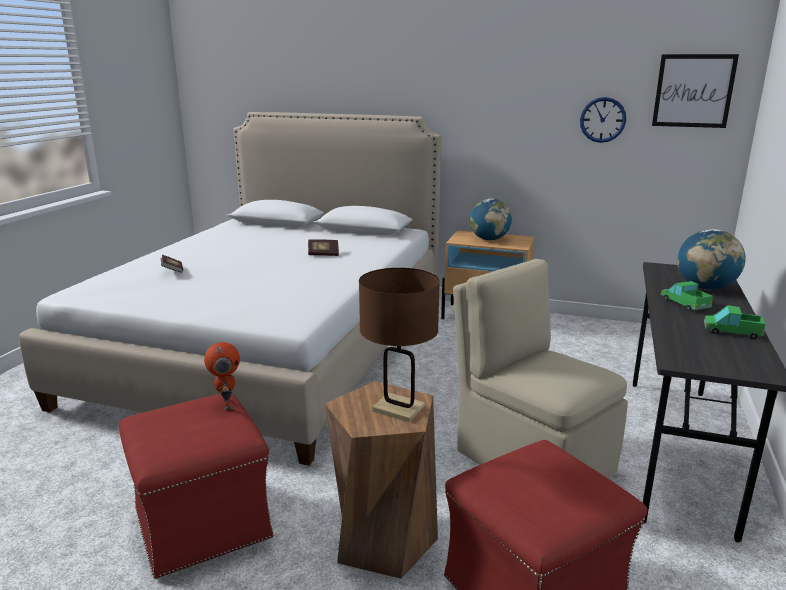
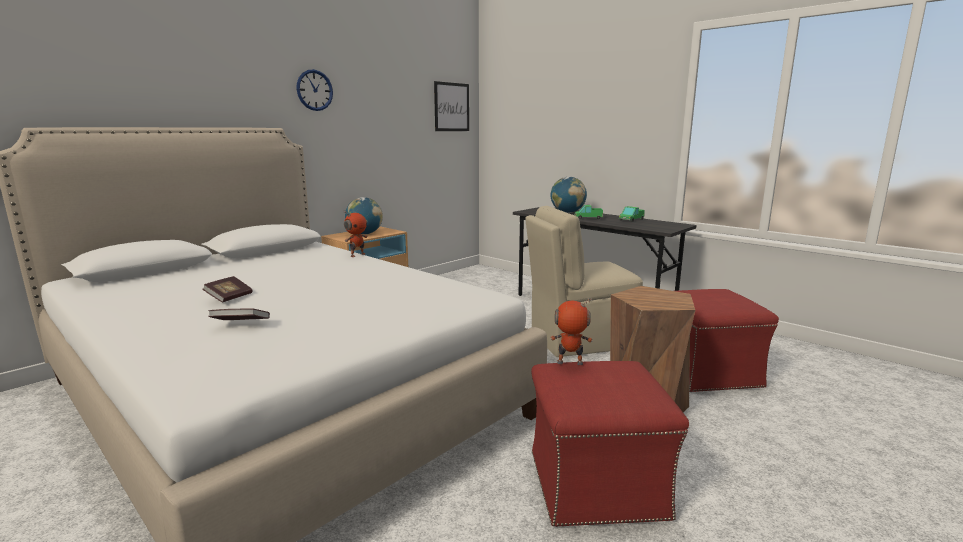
camera: 65 degrees left, 5 degrees down
book [308,239,339,256] -> book moved to [203,276,253,303]
brown table lamp [359,268,440,422] -> none
wall clock [580,97,626,143] -> wall clock moved to [296,69,333,111]
none -> toy robot [343,211,367,257]

